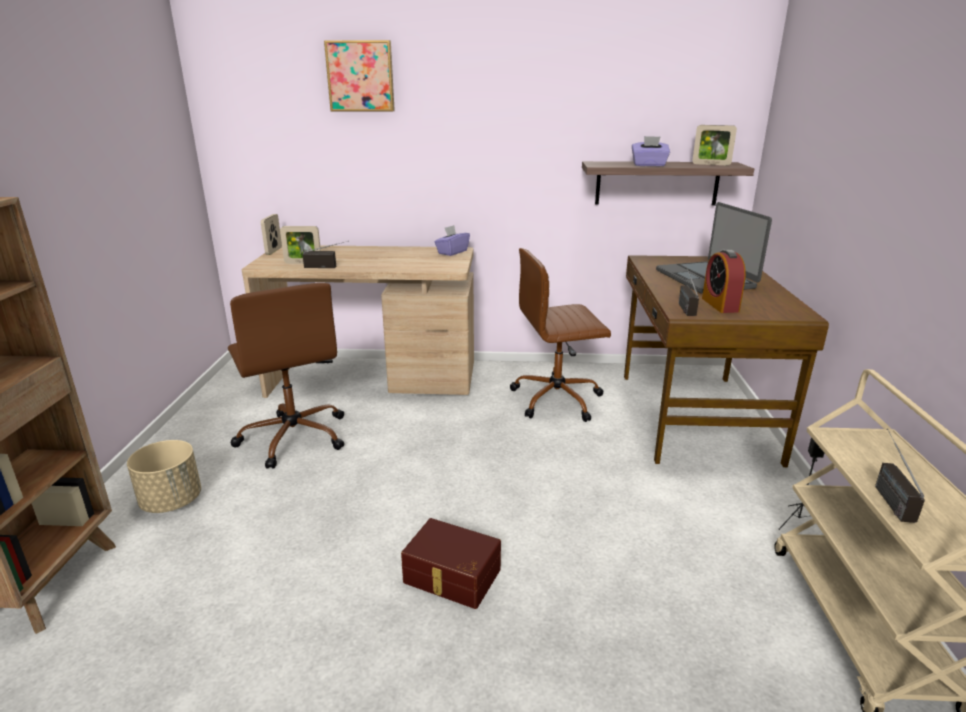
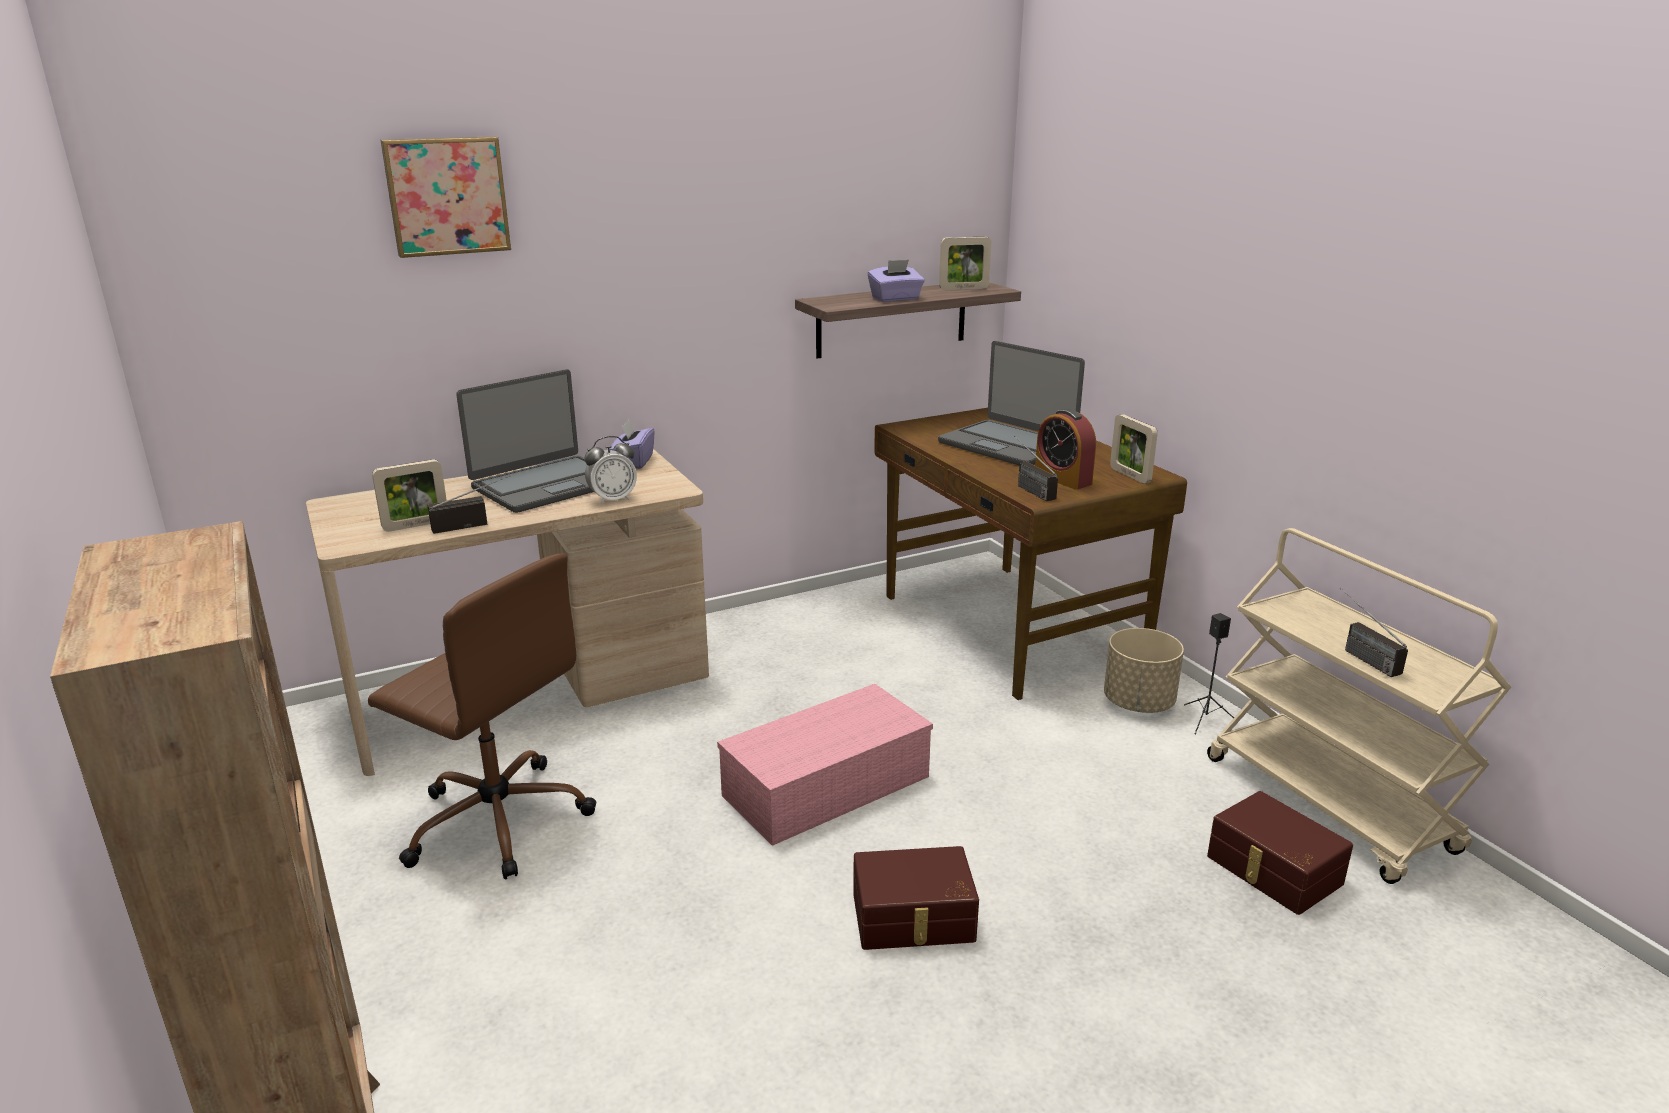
camera: 30 degrees left, 0 degrees up
beige planter [127,440,201,513] -> beige planter moved to [1104,628,1184,713]
picture frame [261,214,282,255] -> picture frame moved to [1110,414,1158,484]
brown office chair [510,248,611,422] -> none
none -> laptop [456,369,594,513]
none -> alarm clock [584,436,637,505]
none -> pink storage box [717,684,933,846]
none -> brown storage box [1207,791,1353,915]

